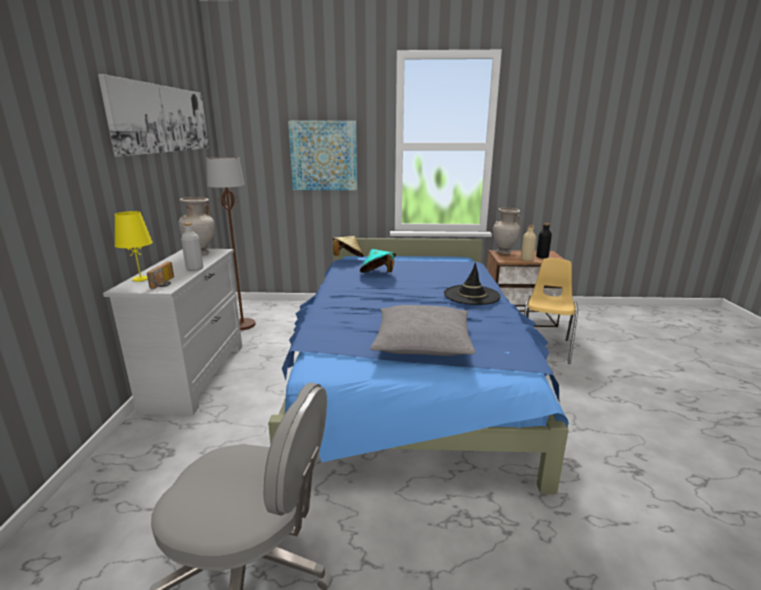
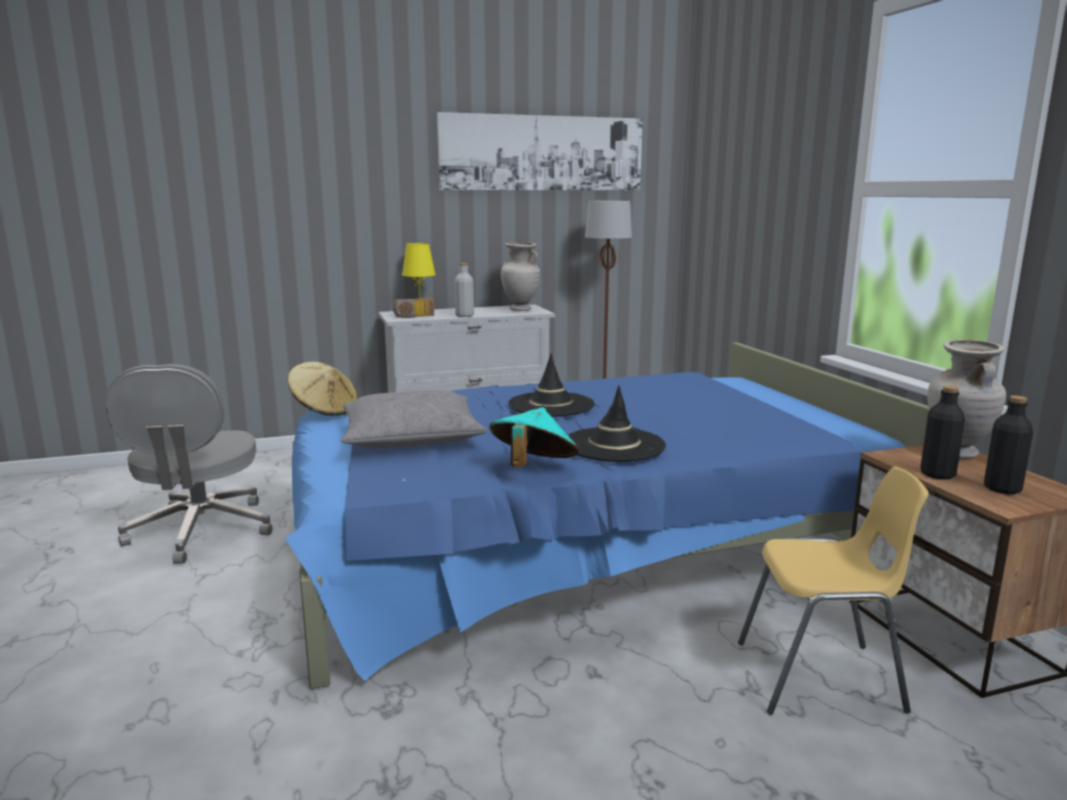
camera: 70 degrees right, 5 degrees down
picture [288,121,357,190] -> none
beige hat [333,236,364,257] -> beige hat moved to [287,362,358,416]
turquoise hat [360,249,396,273] -> turquoise hat moved to [489,407,579,467]
beige bottle [521,225,536,261] -> black bottle [920,386,965,480]
none -> black hat [508,353,595,416]

